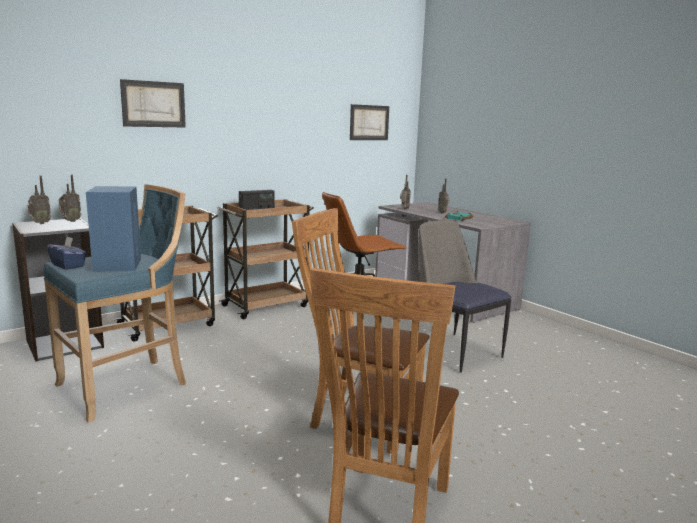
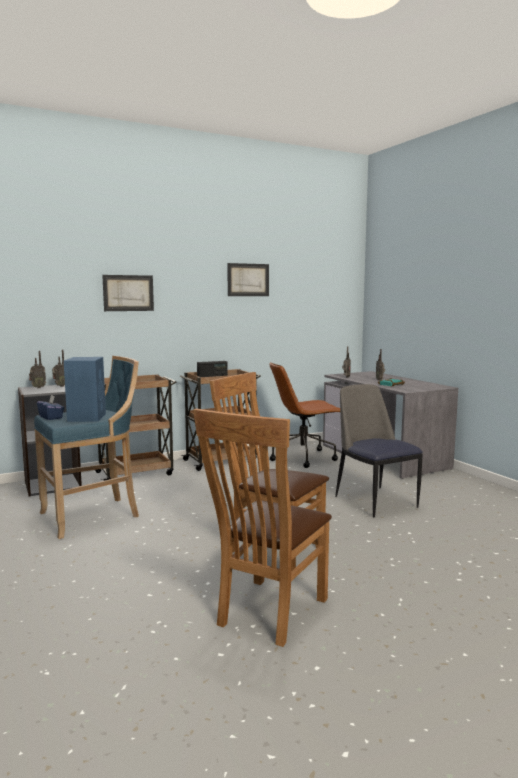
camera: 10 degrees right, 5 degrees down
picture [350,104,389,140] -> picture moved to [227,263,269,296]

